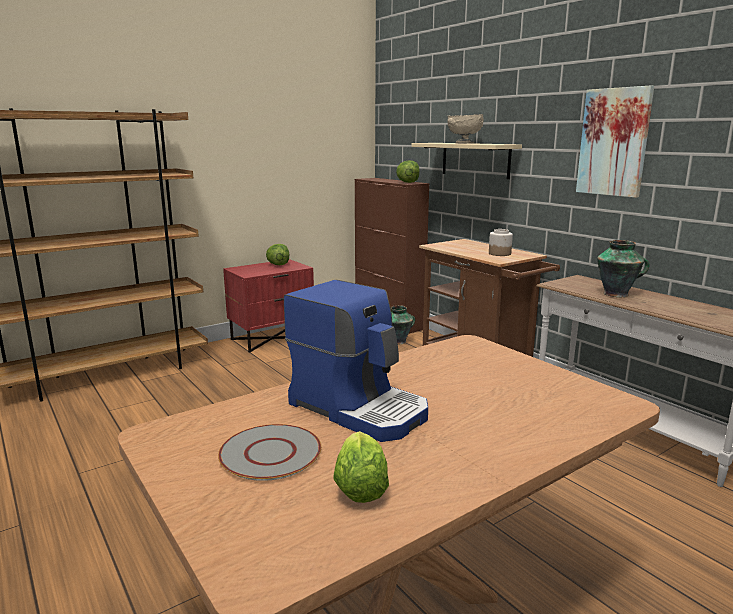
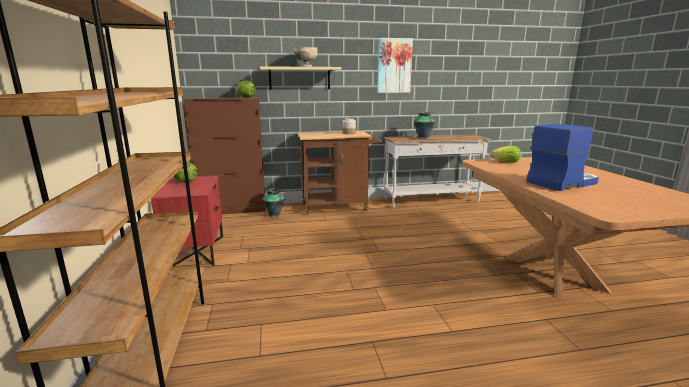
camera: 65 degrees left, 0 degrees up
grey plate [218,424,321,481] -> none
lettuce [333,431,389,503] -> lettuce moved to [491,146,521,163]

